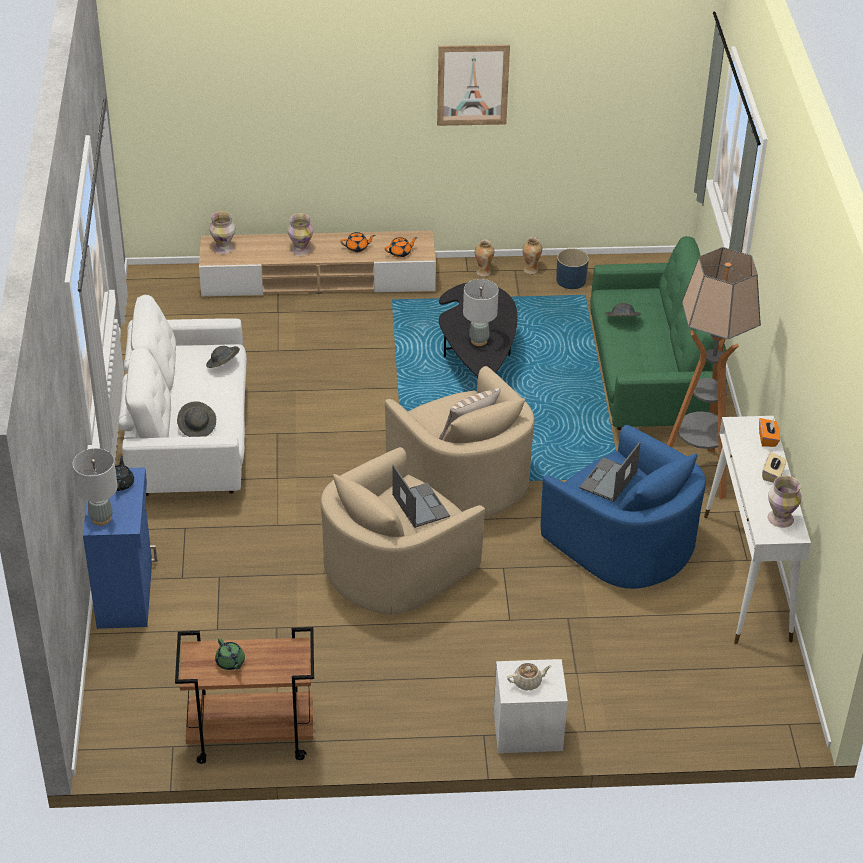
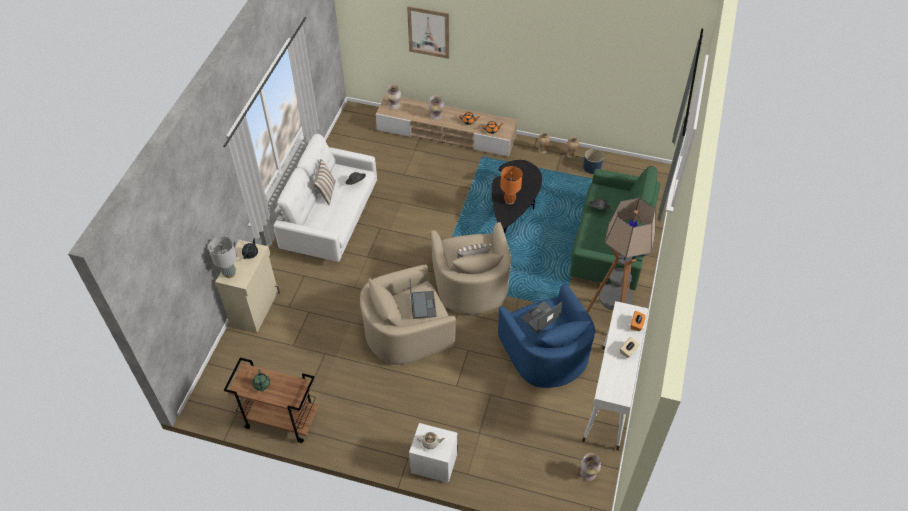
camera: 20 degrees right, 10 degrees up
blue cabinet [83,467,157,629] -> beige cabinet [215,240,280,333]
grey hat [177,401,216,437] -> none
picture [437,45,510,126] -> picture moved to [407,6,449,59]
grey table lamp [463,279,499,346] -> orange table lamp [500,166,522,205]
vase [768,476,802,528] -> vase moved to [580,453,601,481]
none -> pillow [313,159,336,205]

